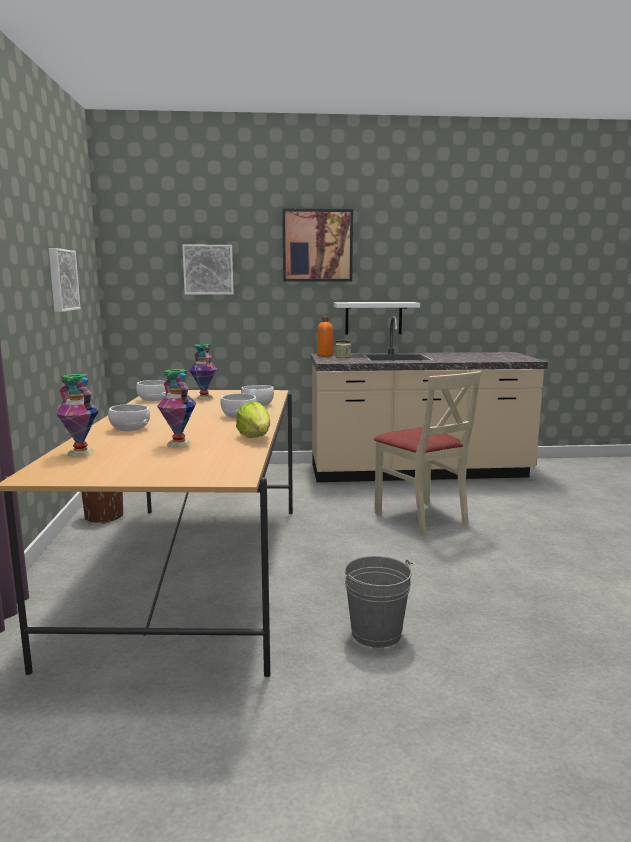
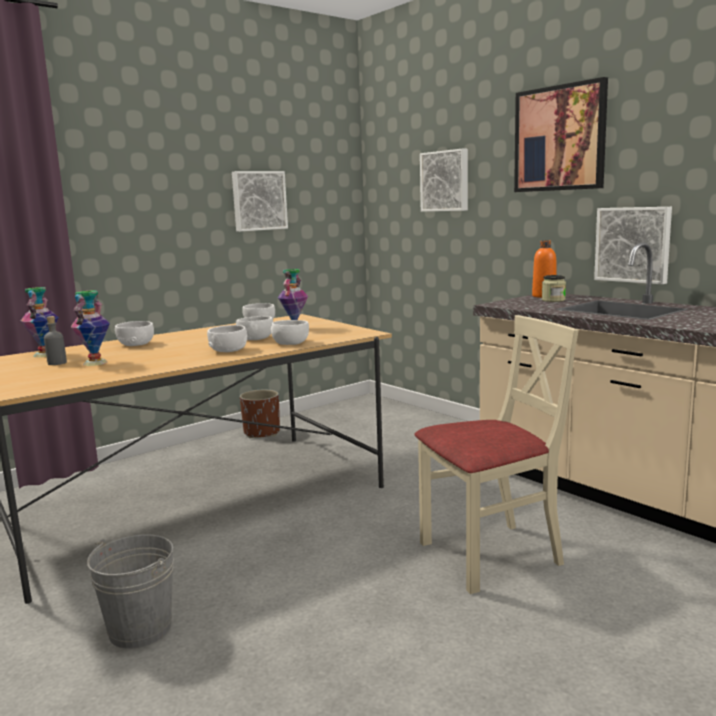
camera: 55 degrees right, 0 degrees up
lettuce [236,401,270,438] -> none
white shelf [334,302,420,335] -> picture [594,207,672,284]
beige chair [374,371,482,536] -> beige chair turned 135 degrees counterclockwise [414,315,579,594]
none -> grey bottle [44,316,67,365]
none -> white bowl [236,316,273,340]

